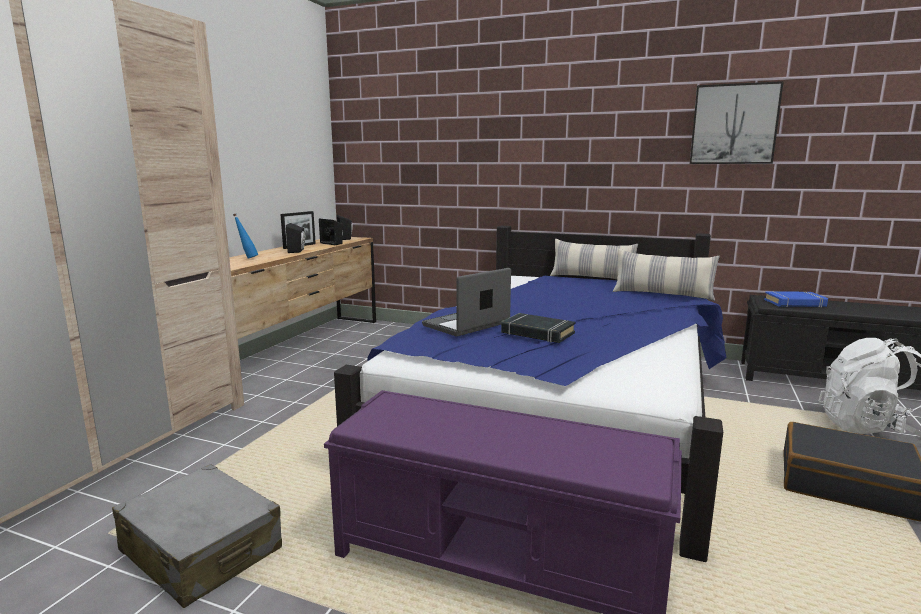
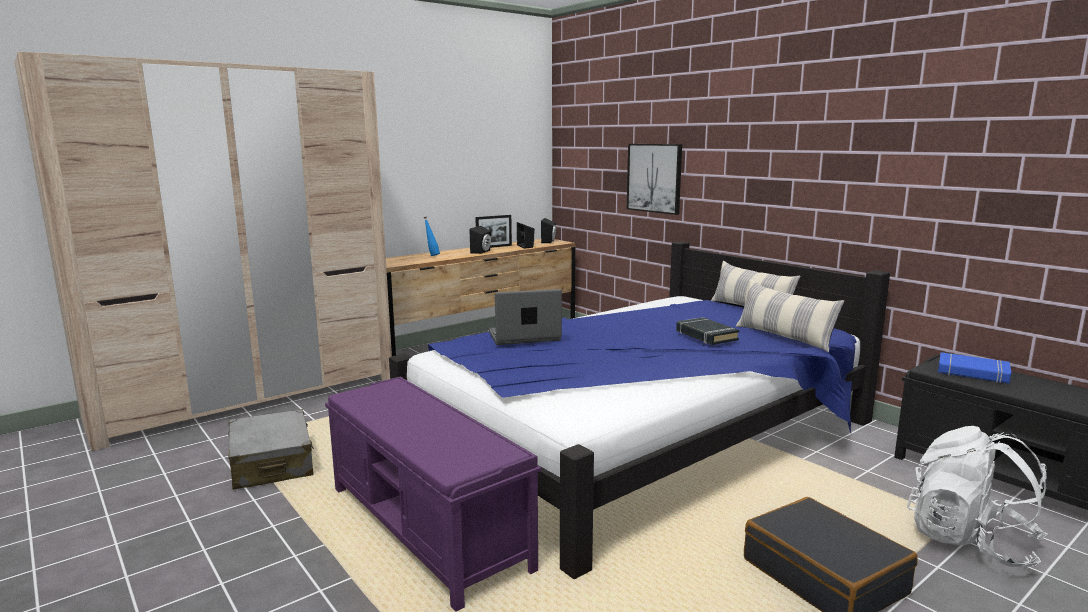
camera: 30 degrees right, 0 degrees up
black book [501,313,576,343] -> black book moved to [676,317,740,345]
picture [690,81,784,164] -> picture moved to [627,144,682,215]

